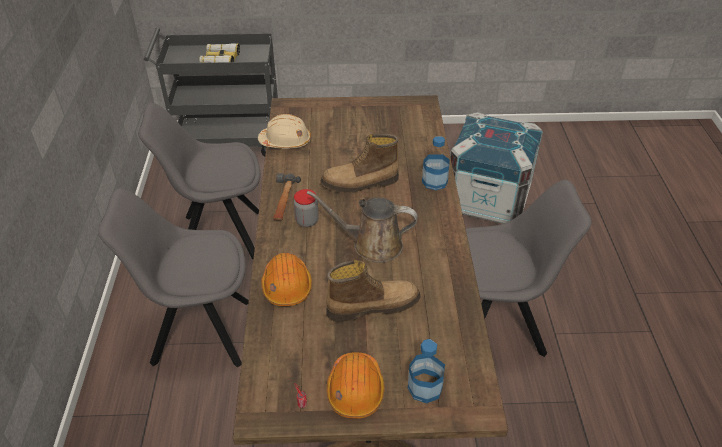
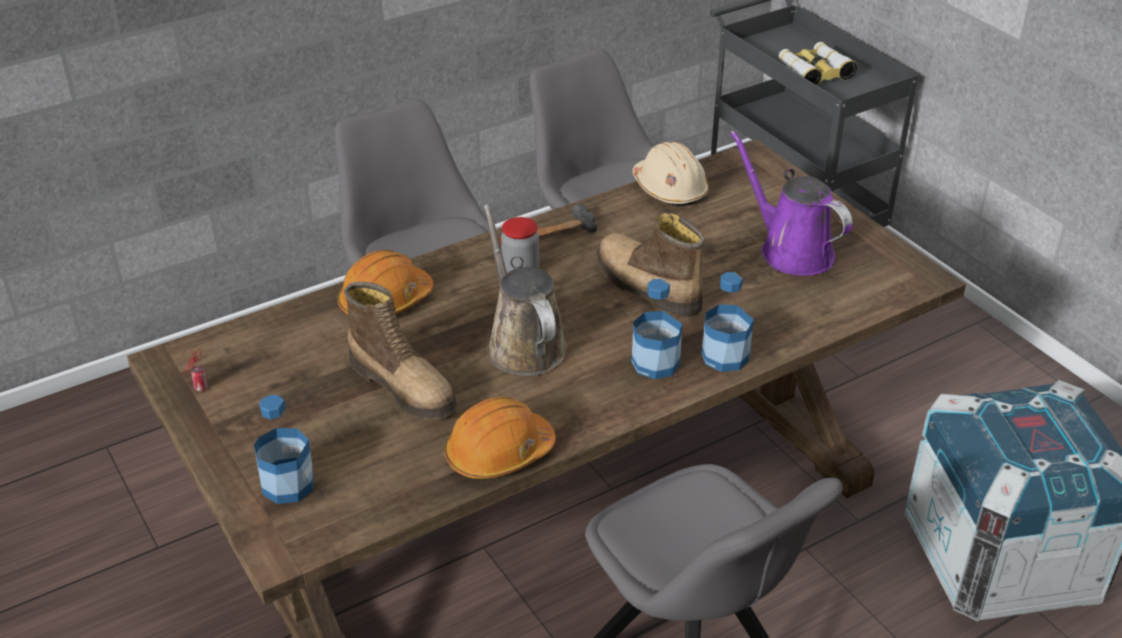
camera: 60 degrees right, 5 degrees down
orange hard hat [327,352,384,419] -> orange hard hat moved to [444,397,556,479]
none -> bottle [631,279,682,379]
none -> purple watering can [730,130,853,276]

